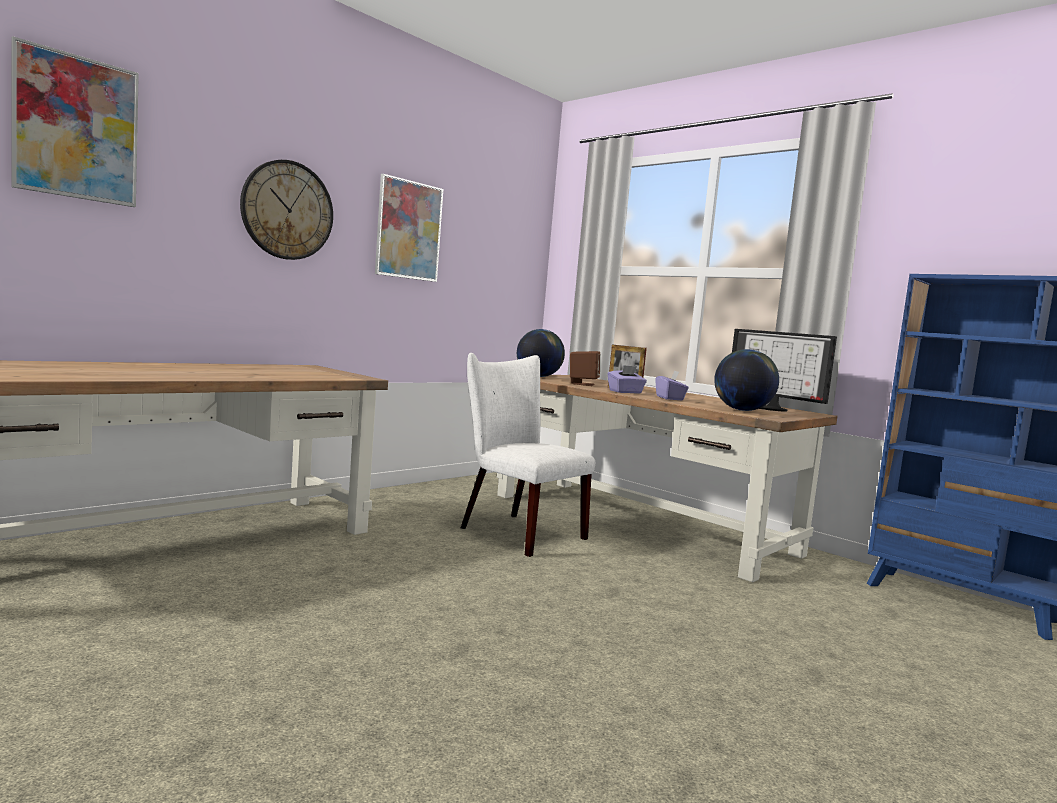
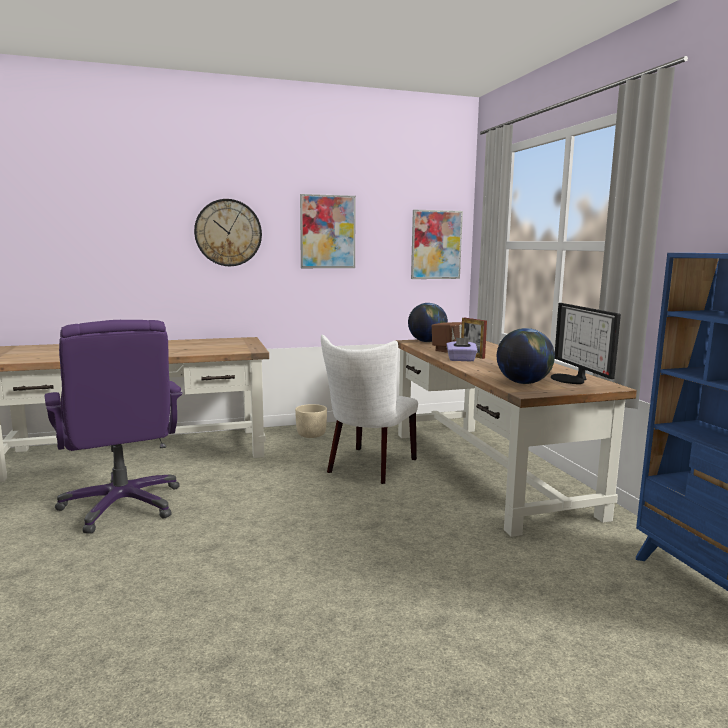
camera: 30 degrees right, 5 degrees up
picture [11,36,139,207] -> picture moved to [411,210,463,279]
white chair [461,353,595,557] -> white chair turned 135 degrees counterclockwise [321,335,418,484]
purple tissue box [656,371,689,400] -> none
none -> purple office chair [45,320,182,534]
none -> beige planter [295,404,327,438]

